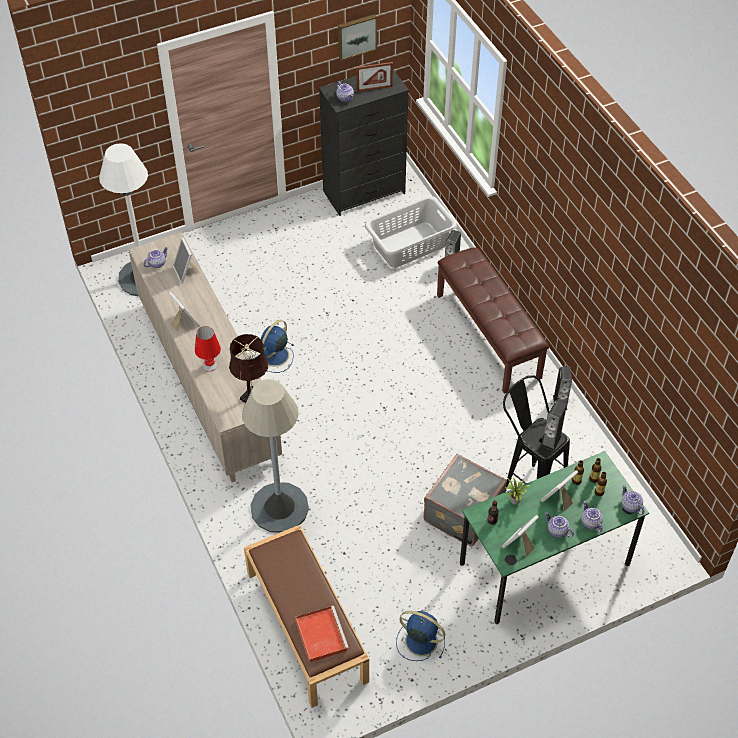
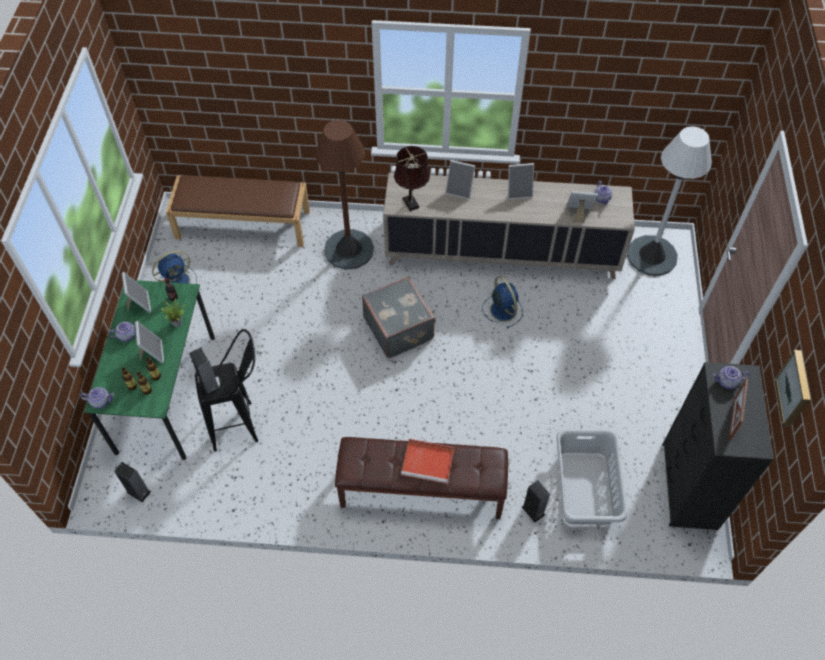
camera: 120 degrees right, 5 degrees up
red table lamp [195,326,221,372] -> picture frame [446,160,475,200]
grey floor lamp [242,379,309,533] -> brown floor lamp [315,120,374,270]
red tray [295,606,349,663] -> red tray moved to [401,439,455,484]
grey suitcase [423,454,507,547] -> grey suitcase moved to [362,276,436,358]
speaker [553,366,572,410] -> speaker moved to [114,462,151,502]
teapot [581,501,603,533] -> none

